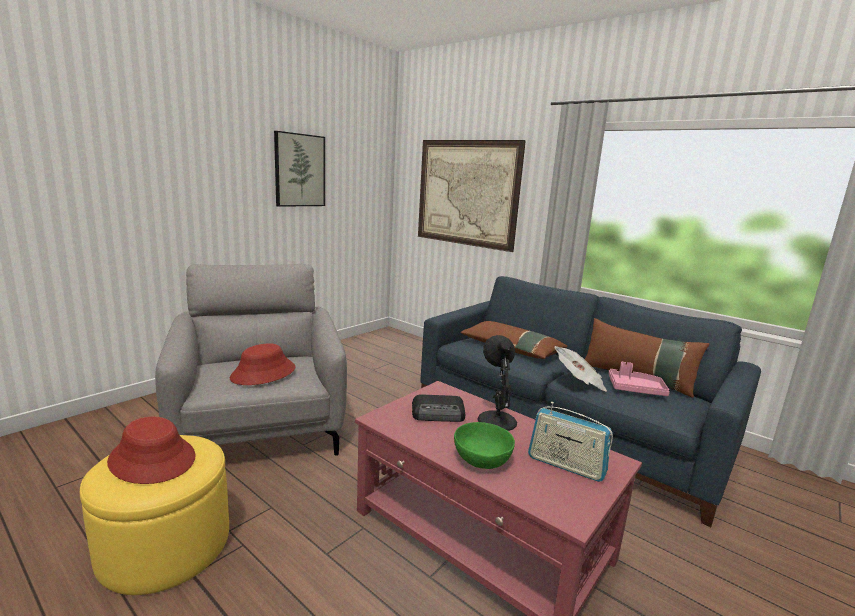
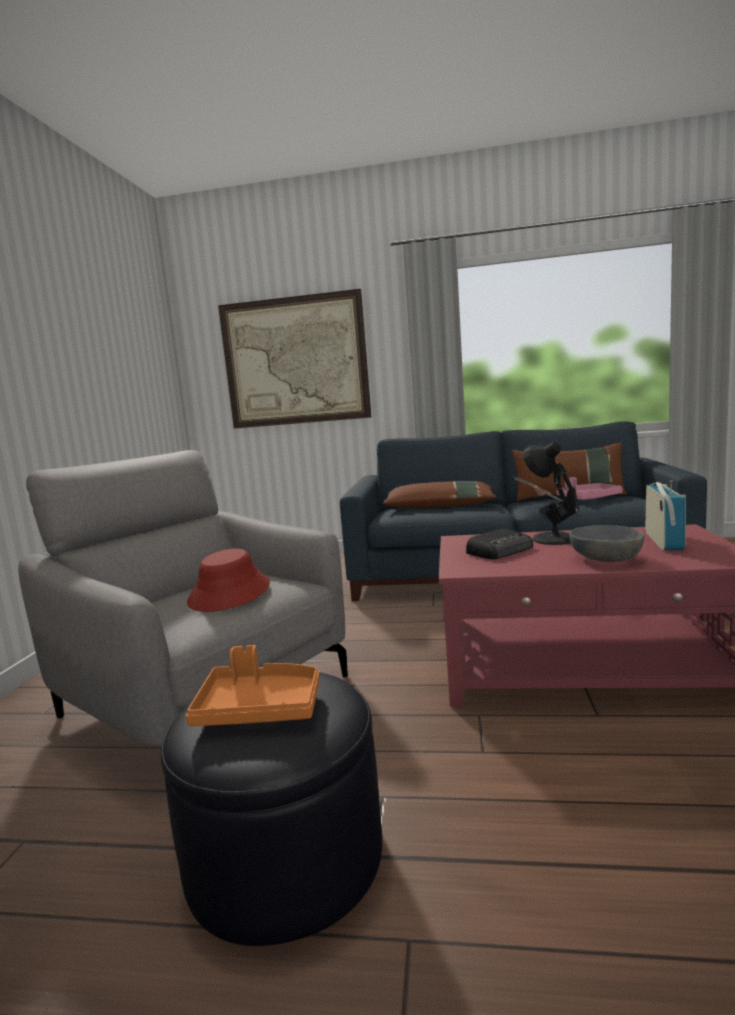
camera: 30 degrees left, 5 degrees down
yellow ottoman [80,435,229,595] -> black ottoman [161,672,382,946]
red hat [107,416,195,484] -> orange tray [186,645,320,726]
picture [274,131,325,207] -> none
green bowl [454,422,515,469] -> grey bowl [569,525,644,562]
radio [528,402,613,482] -> radio turned 75 degrees counterclockwise [645,480,686,550]

